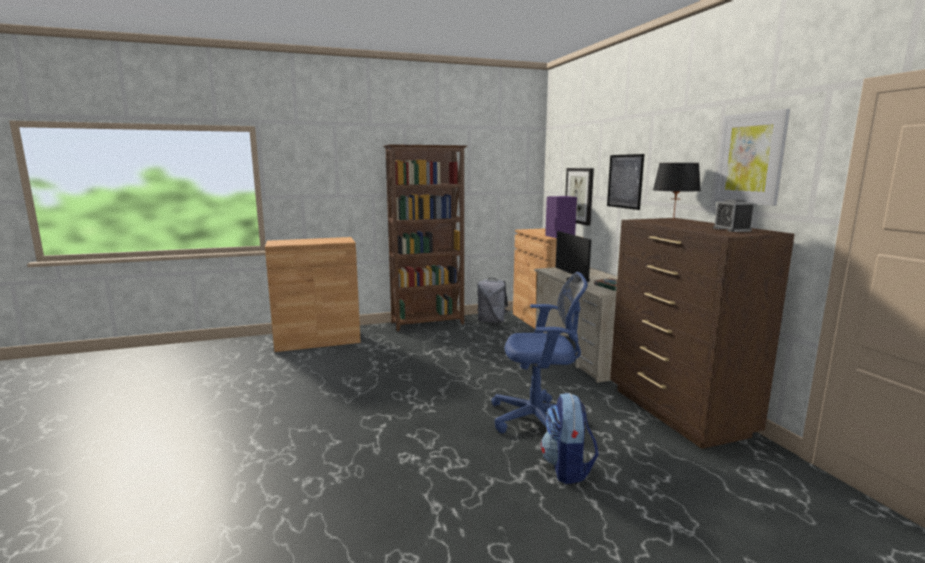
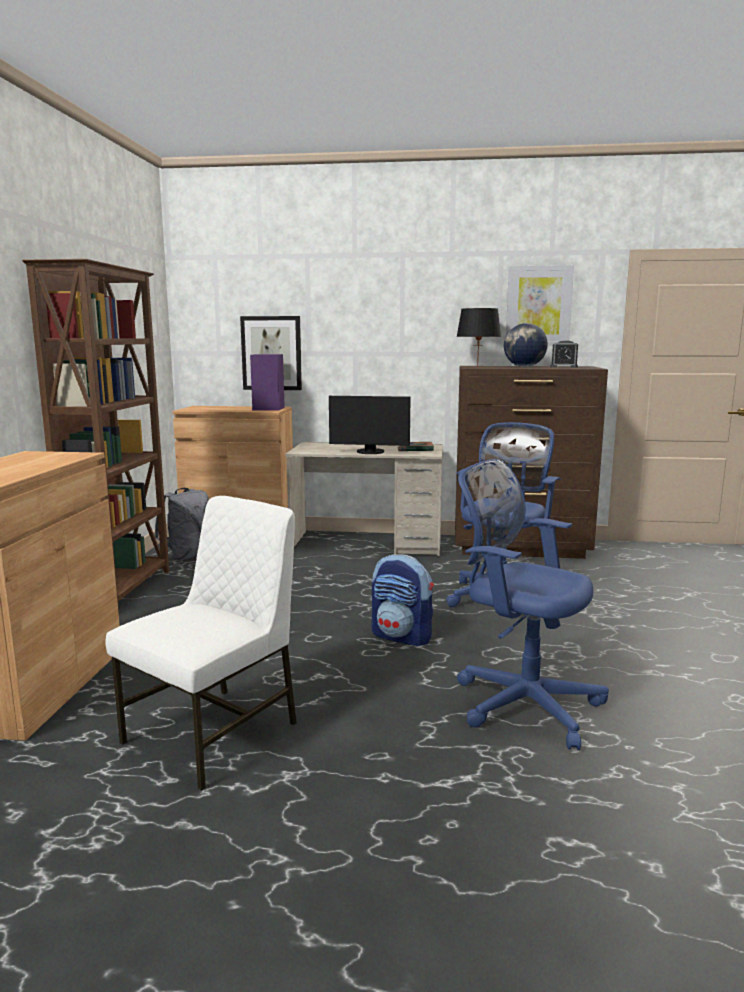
camera: 65 degrees left, 0 degrees up
backpack [541,393,599,484] -> backpack moved to [372,554,434,647]
picture [607,154,644,210] -> none
none -> white chair [106,496,297,791]
none -> blue office chair [457,459,609,750]
none -> globe [504,323,548,367]

